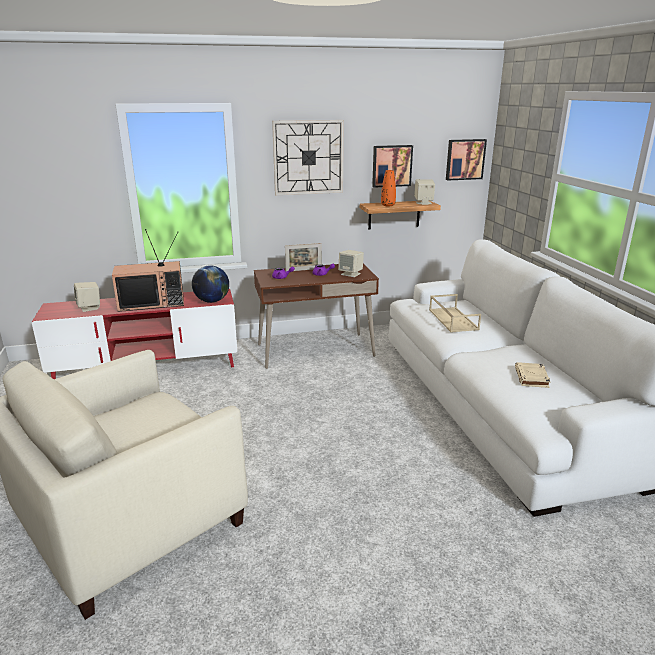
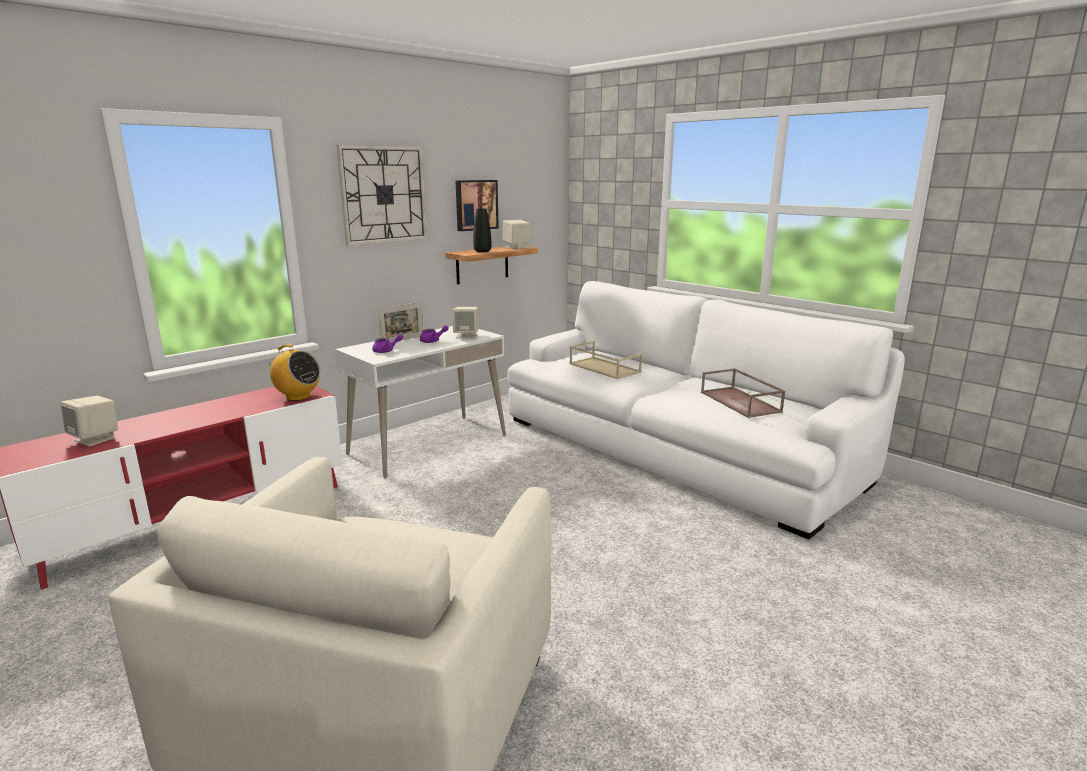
camera: 30 degrees left, 5 degrees down
television [112,229,184,312] -> none
globe [192,265,229,303] -> radio [264,344,320,401]
brown desk [254,264,379,369] -> white desk [335,326,506,478]
orange vase [381,170,396,206] -> black vase [473,209,491,252]
picture [446,139,487,180] -> none
beige book [515,362,550,388] -> brown tray [701,368,785,418]

